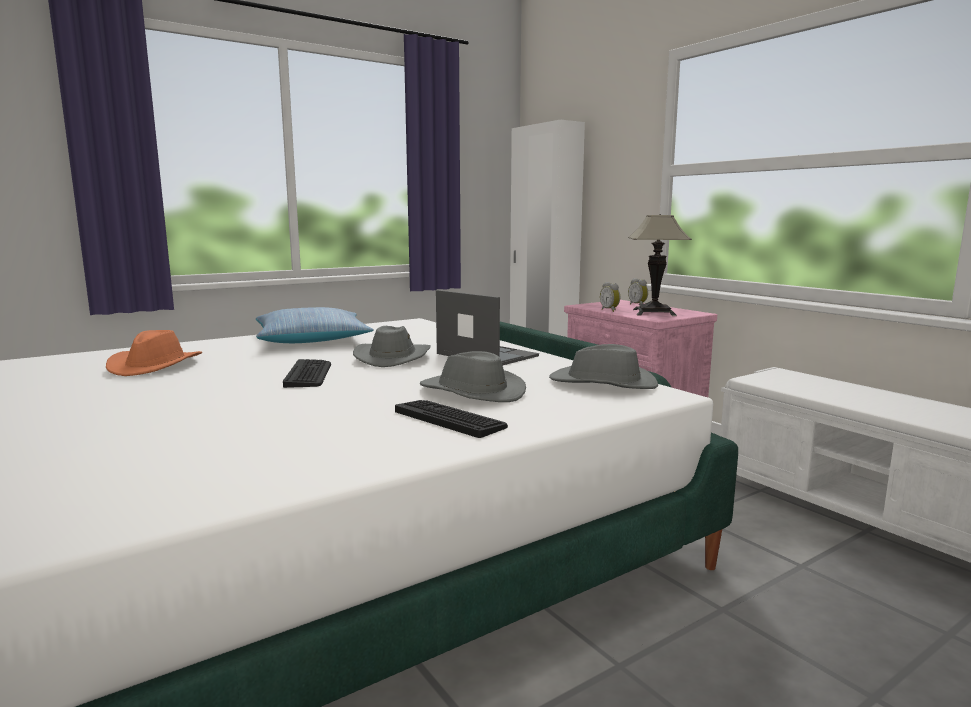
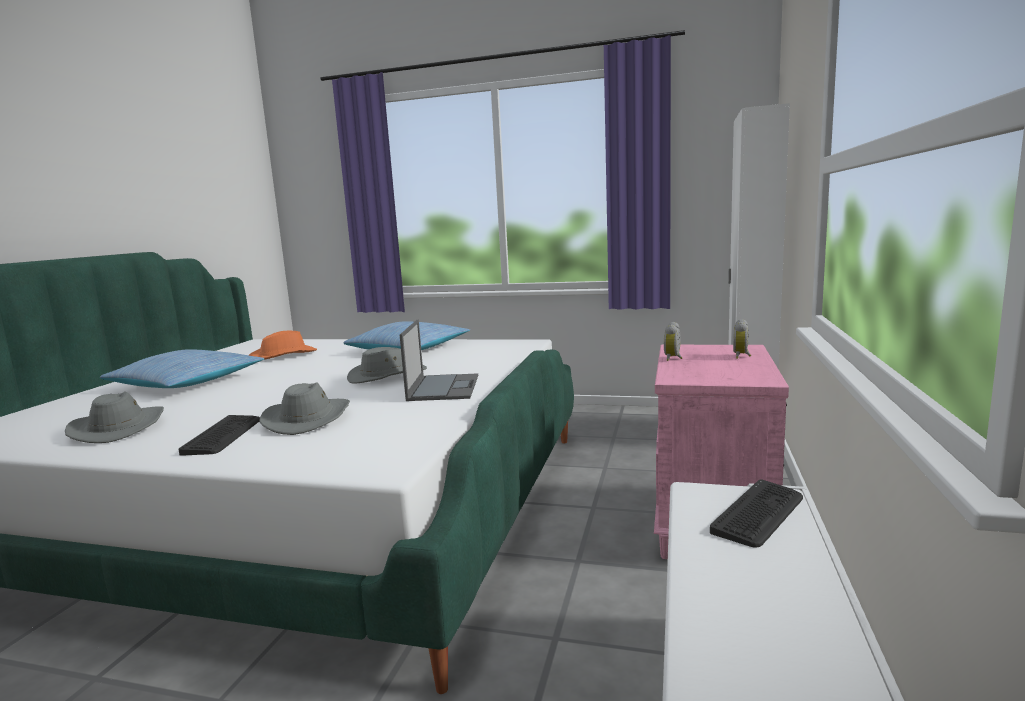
camera: 50 degrees right, 0 degrees up
keyboard [283,359,331,388] -> keyboard moved to [710,479,803,548]
grey hat [549,344,658,389] -> grey hat moved to [65,392,164,443]
table lamp [628,214,692,316] -> none
none -> pillow [100,349,264,388]

